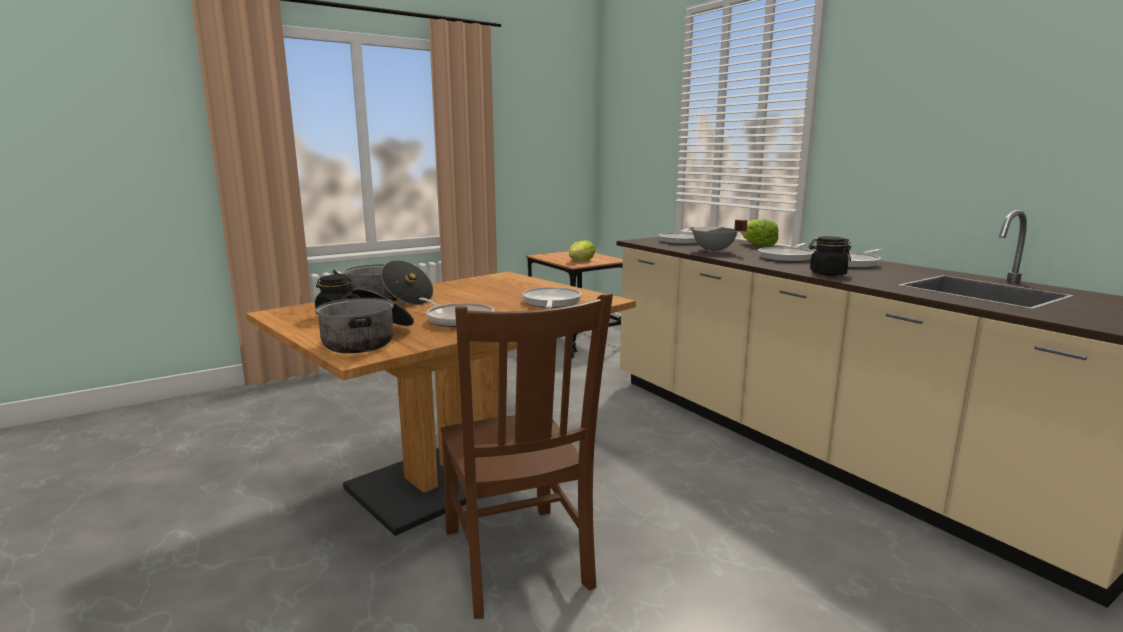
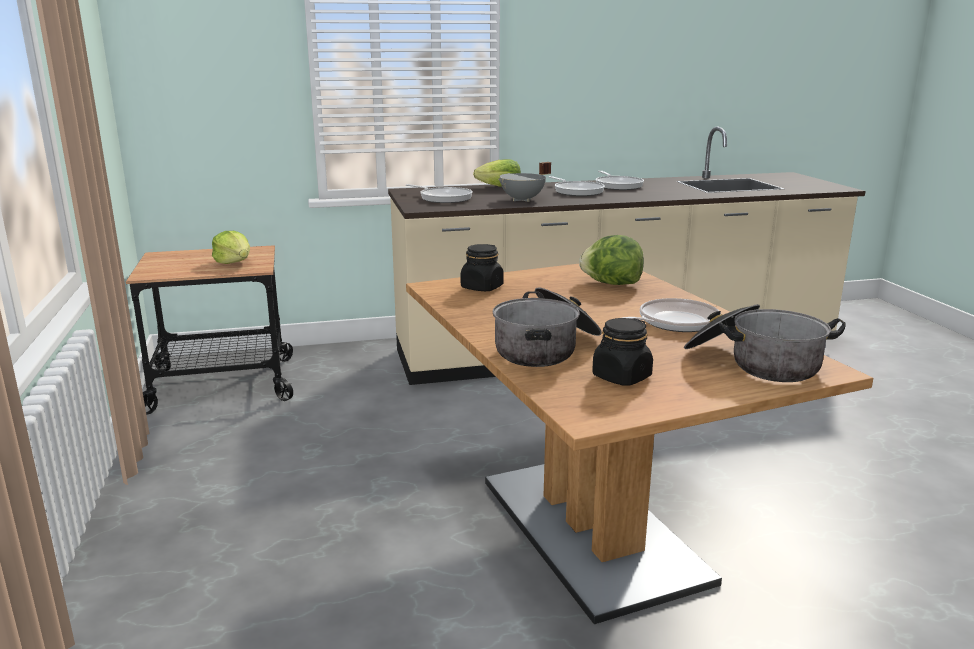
camera: 70 degrees left, 5 degrees up
brown chair [440,293,613,619] -> none
frying pan [522,287,581,308] -> lettuce [579,235,644,285]
black jar [808,236,851,276] -> black jar moved to [461,244,504,291]

